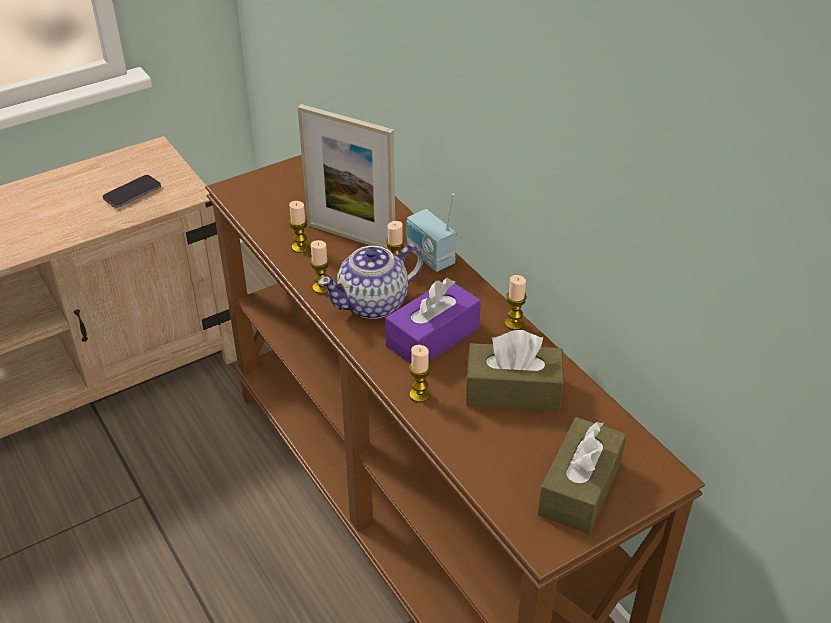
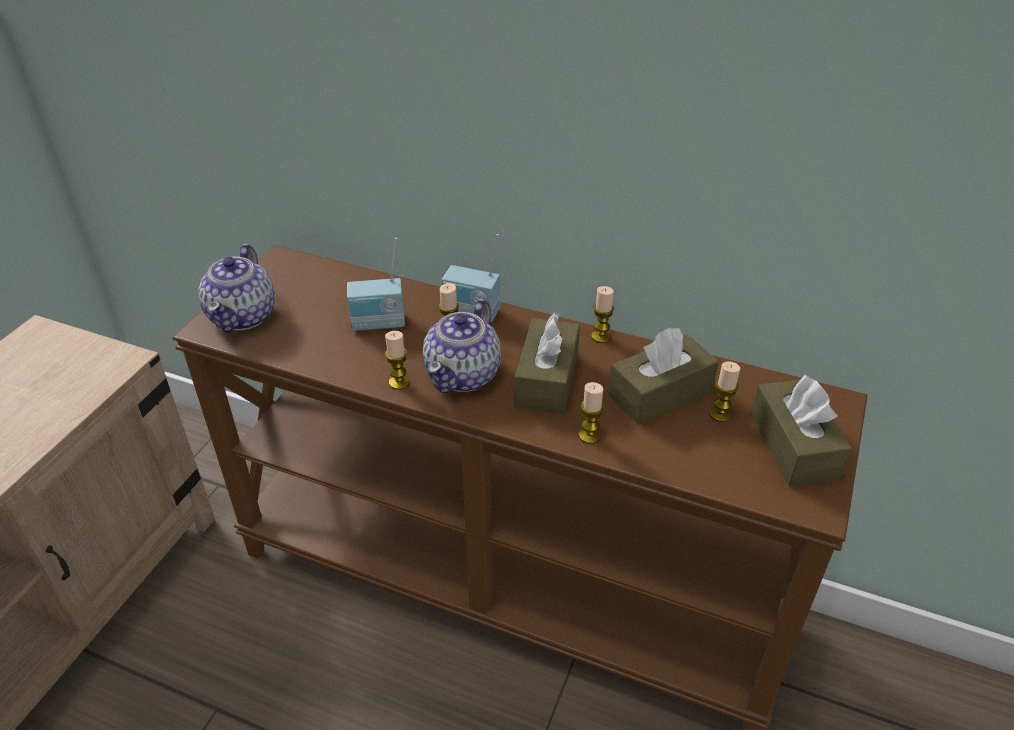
camera: 35 degrees left, 0 degrees up
phone [103,175,161,208] -> none
candle [289,201,310,253] -> candle moved to [709,361,741,422]
picture frame [298,104,395,251] -> radio [347,238,405,331]
purple tissue box [385,278,481,364] -> brown tissue box [514,312,580,414]
none -> teapot [199,244,275,332]

